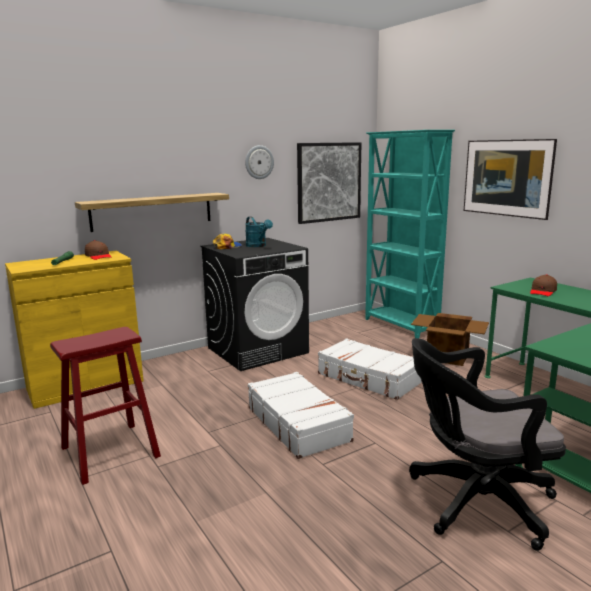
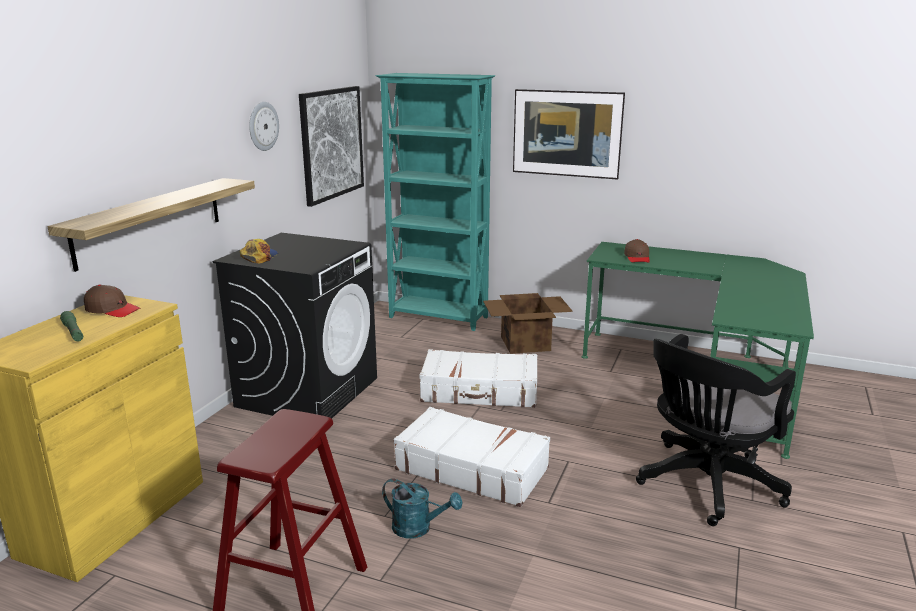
camera: 35 degrees left, 5 degrees up
turquoise watering can [245,216,273,247] -> turquoise watering can moved to [382,478,462,539]

